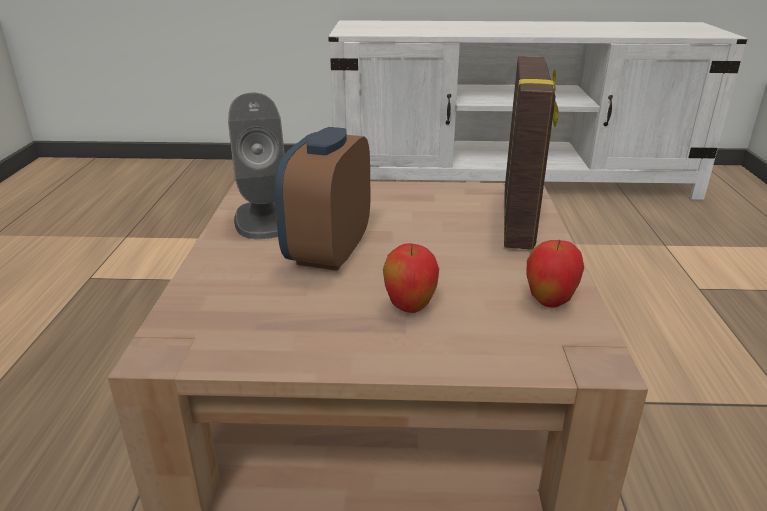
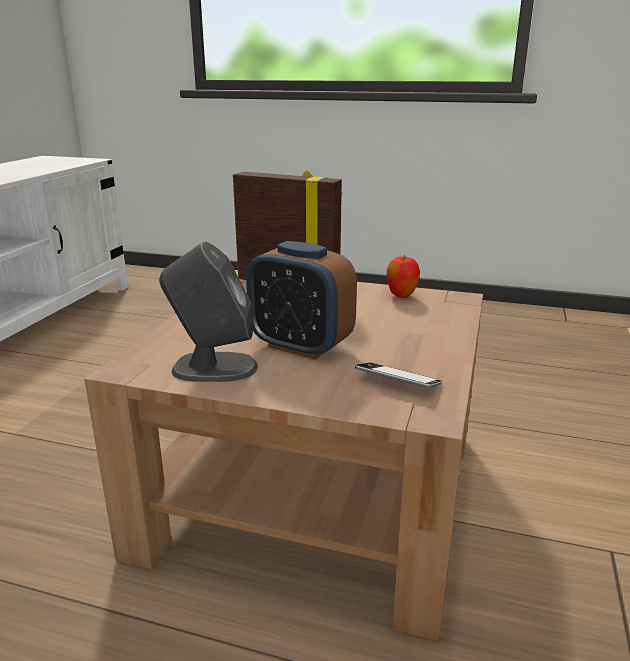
camera: 75 degrees left, 5 degrees down
apple [383,243,439,313] -> none
none -> phone [355,363,442,388]

